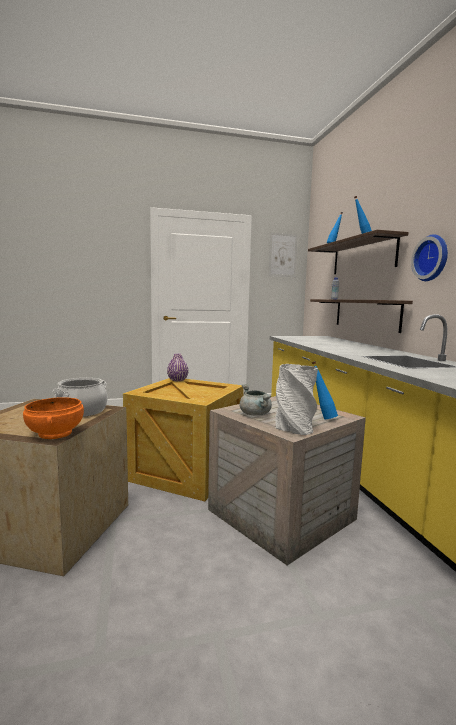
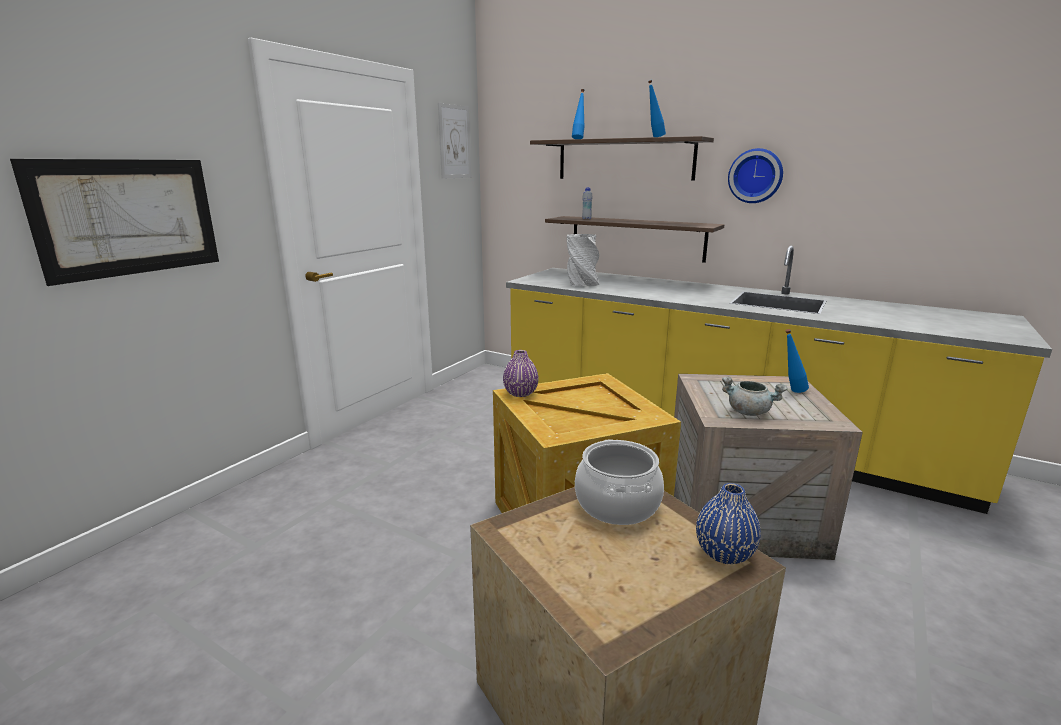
camera: 45 degrees left, 10 degrees up
orange bowl [23,397,84,439] -> blue vase [696,483,761,564]
grey vase [275,364,318,435] -> grey vase moved to [567,234,599,286]
none -> picture [10,159,219,286]

